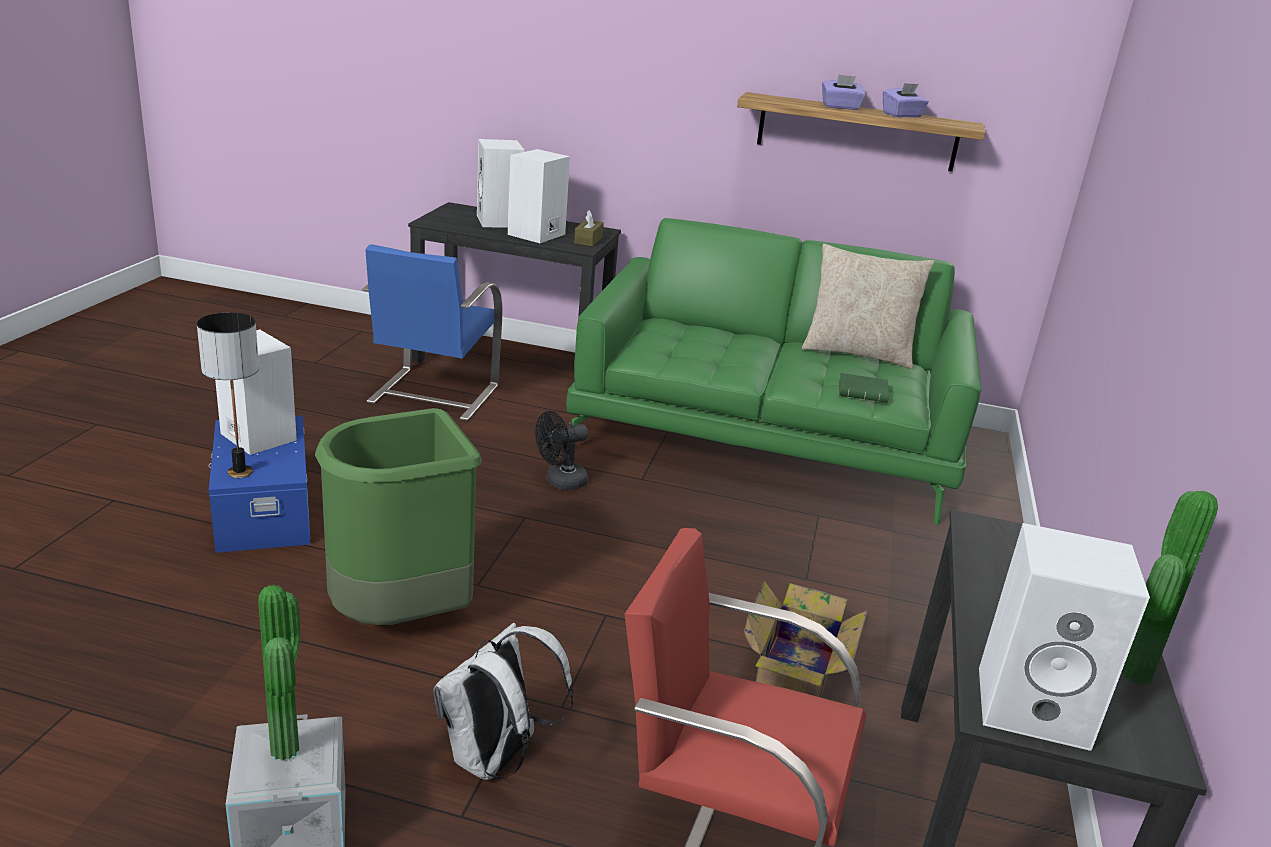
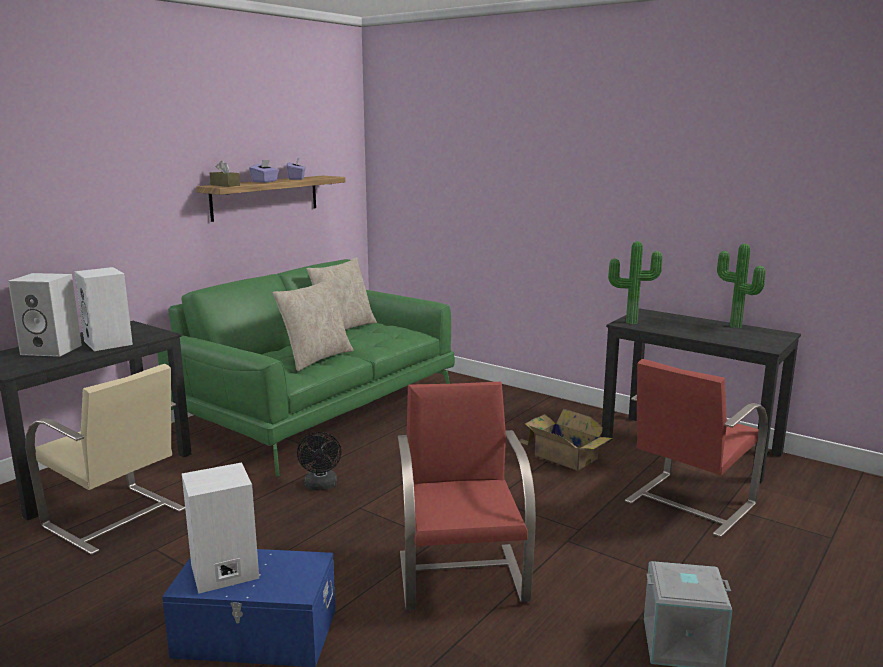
camera: 65 degrees left, 10 degrees down
table lamp [197,312,259,478] -> none
potted plant [258,585,300,761] -> potted plant moved to [608,241,662,324]
green trash can [315,408,482,625] -> red chair [398,382,536,610]
blue chair [362,244,503,421] -> beige chair [25,364,185,555]
white backpack [433,623,574,780] -> none
brown tissue box [574,210,604,246] -> brown tissue box moved to [210,161,240,187]
green book [839,373,889,403] -> none
white speaker [979,523,1150,751] -> none
none -> beige pillow [272,277,354,371]

